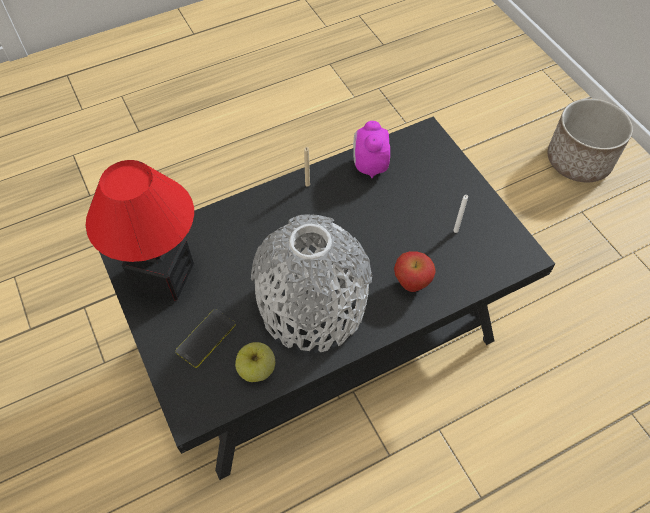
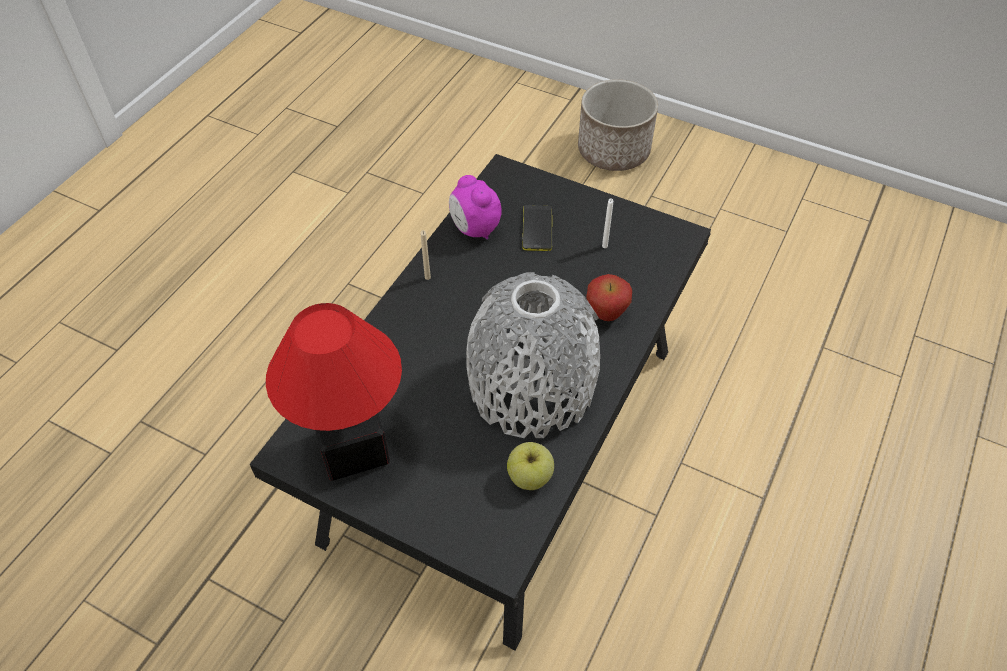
camera: 35 degrees left, 5 degrees down
phone [176,309,236,368] -> phone moved to [522,205,552,251]

